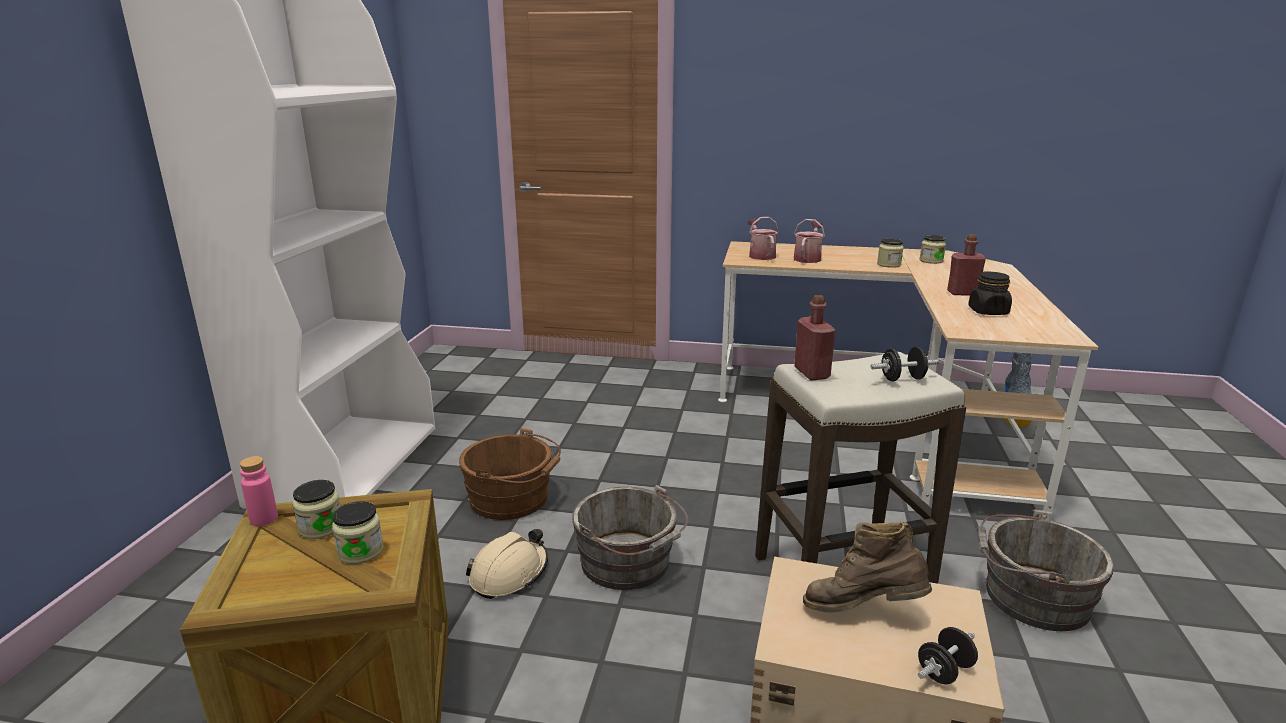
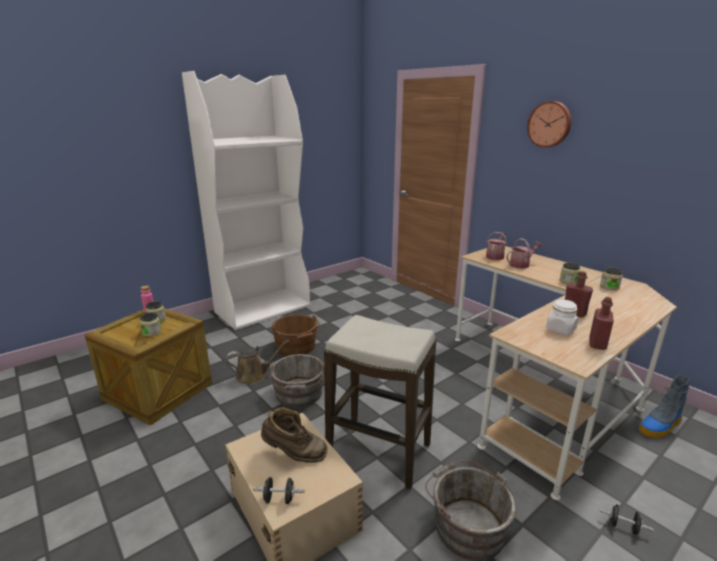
camera: 40 degrees right, 0 degrees up
beige hard hat [466,529,548,599] -> brown watering can [226,340,289,385]
red bottle [794,295,836,381] -> red bottle moved to [589,297,614,350]
brown boot [803,521,932,613] -> brown boot turned 135 degrees clockwise [261,407,328,463]
black dumbbell [870,347,939,382] -> black dumbbell moved to [599,504,654,535]
black jar [968,272,1012,315] -> white jar [546,300,578,335]
none -> wall clock [527,101,571,148]

